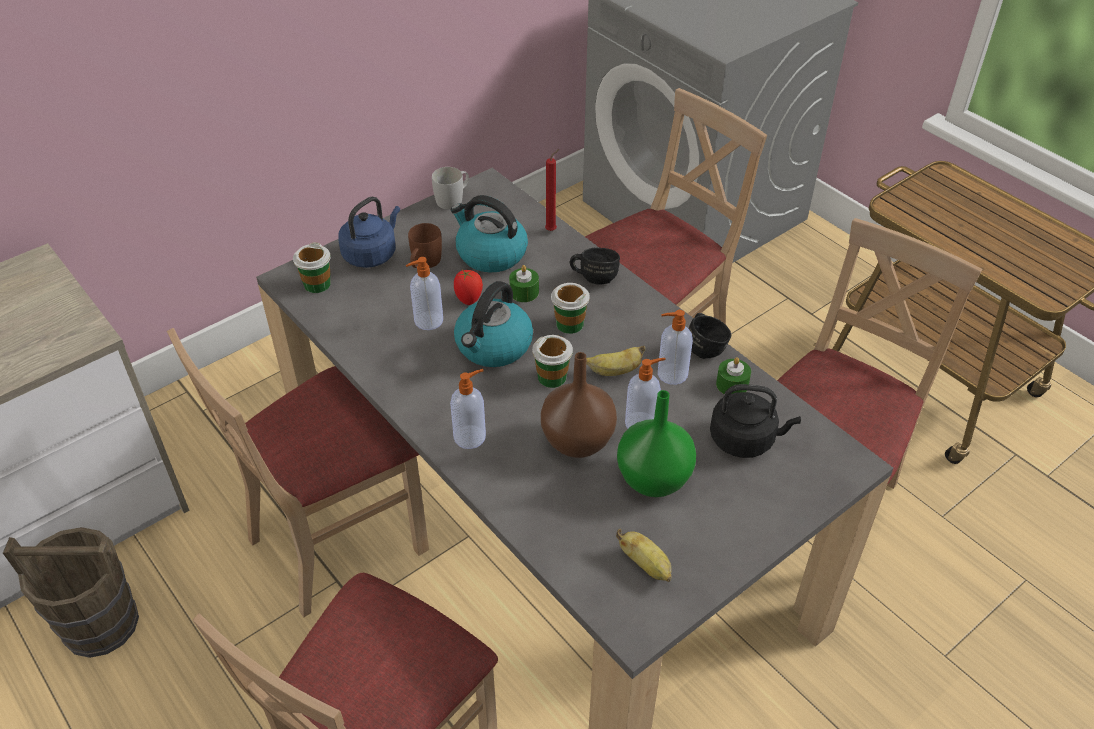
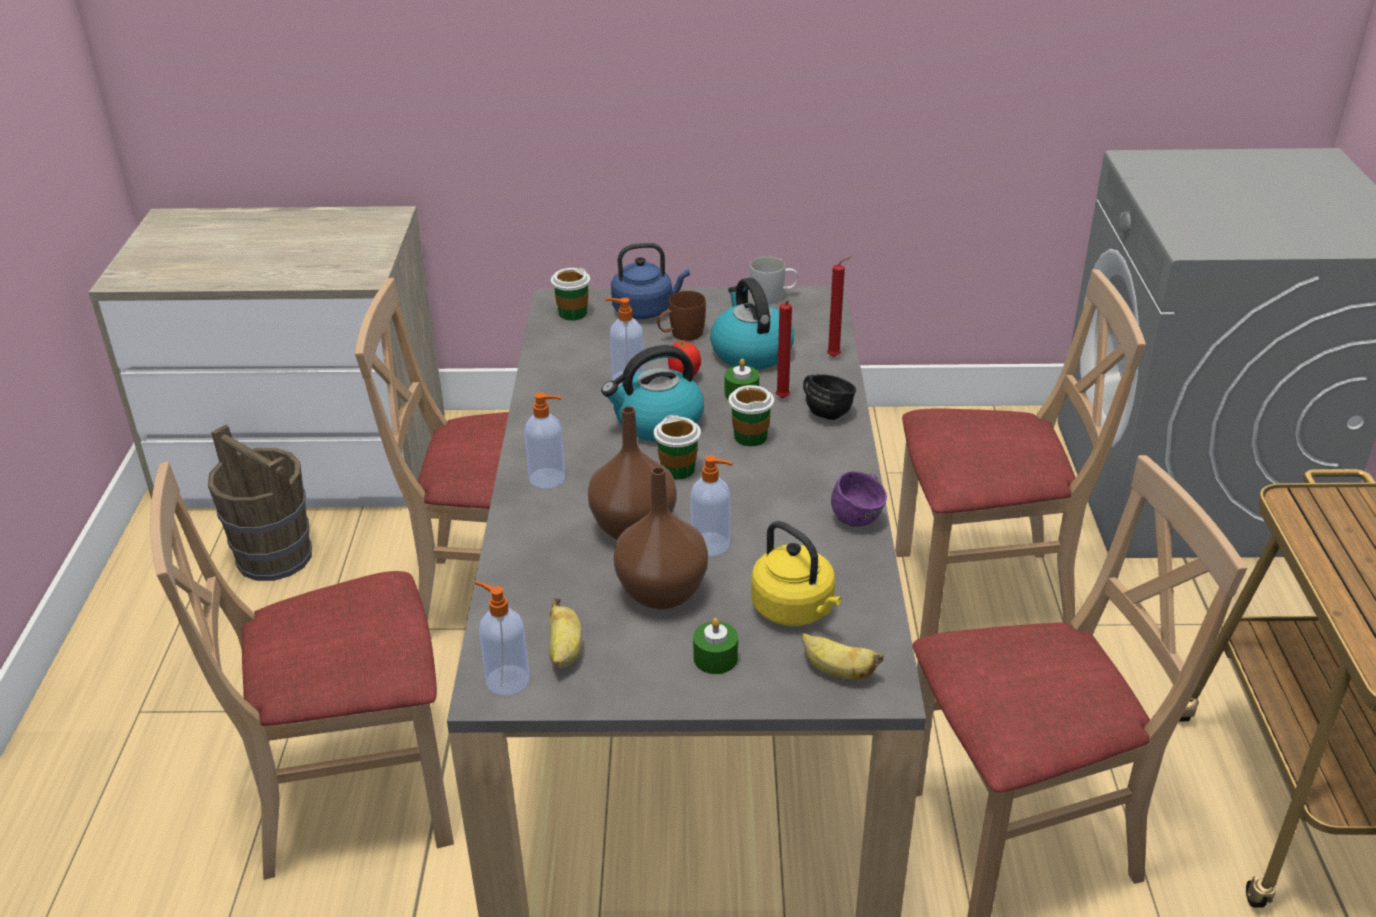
camera: 40 degrees right, 10 degrees down
banana [586,346,645,376] -> banana moved to [802,633,883,679]
green vase [617,390,696,497] -> brown vase [614,467,708,610]
soap dispenser [658,310,693,385] -> soap dispenser moved to [475,581,529,695]
black mug [688,313,731,359] -> purple mug [831,471,887,527]
black kettle [710,384,801,458] -> yellow kettle [751,521,842,626]
green candle [716,357,751,394] -> green candle moved to [693,618,738,674]
none -> red candle [776,300,792,398]

